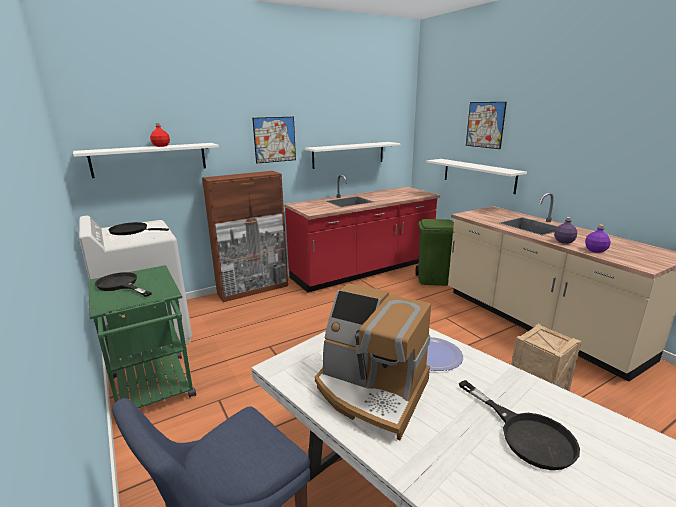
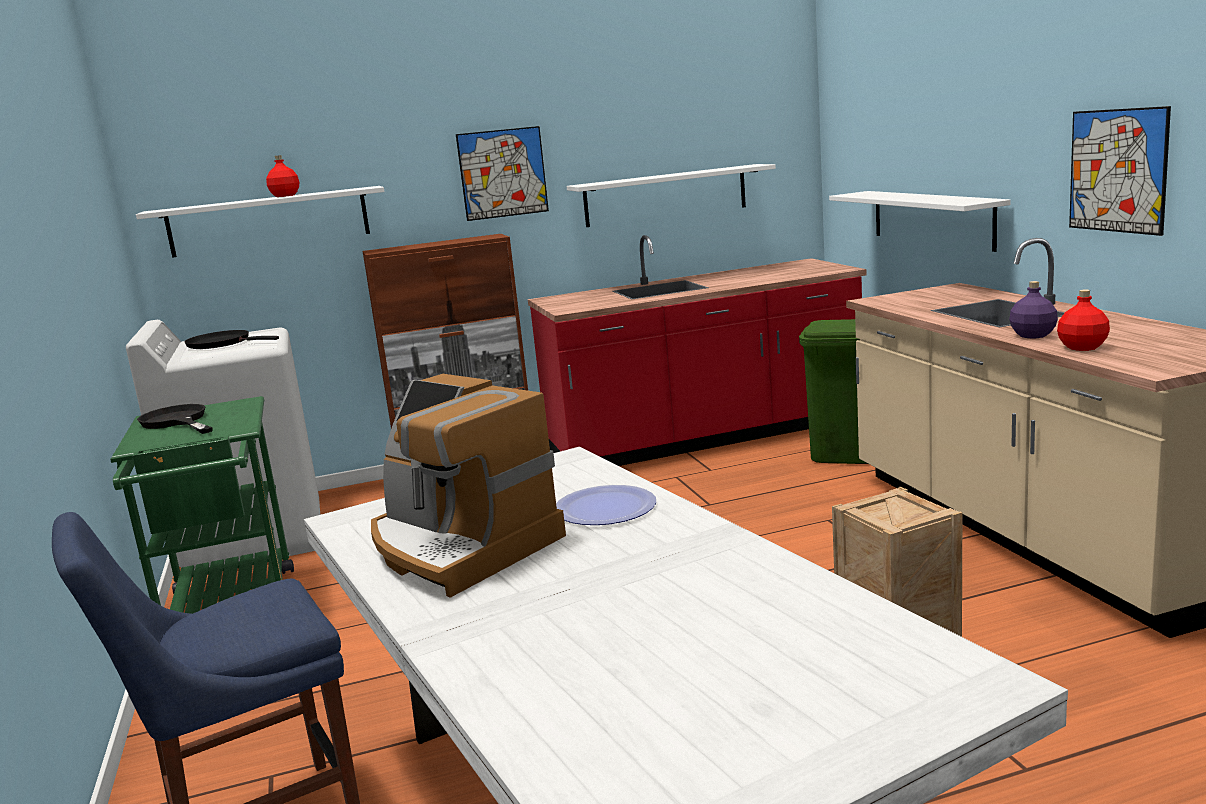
camera: 15 degrees right, 5 degrees down
black frying pan [459,380,580,470] -> none
picture [466,102,507,149] -> picture moved to [1069,106,1171,236]
purple bottle [585,225,611,253] -> red bottle [1057,290,1110,351]

